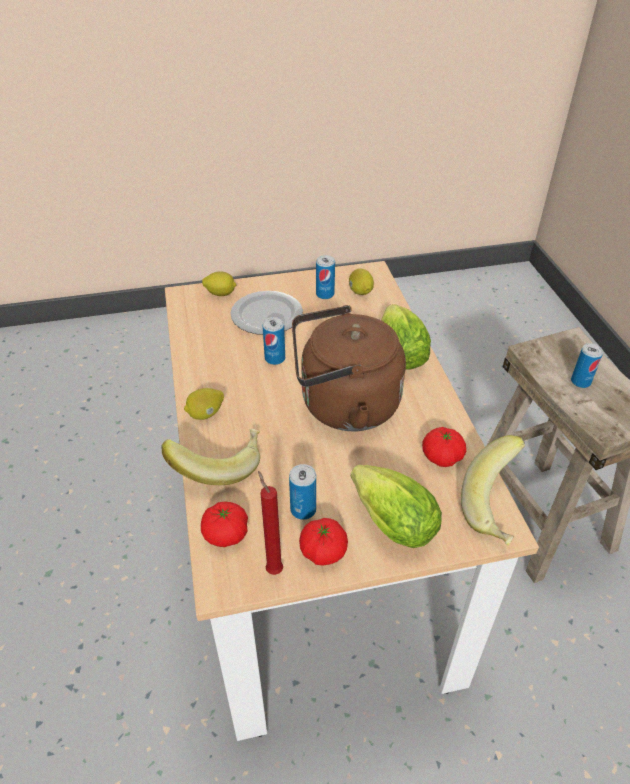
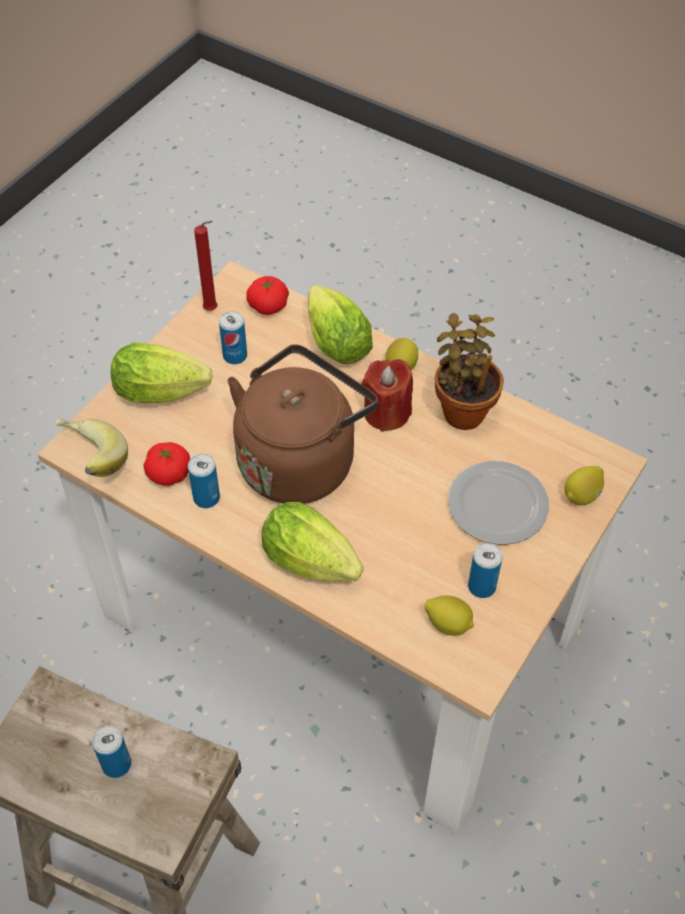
camera: 135 degrees right, 10 degrees up
banana [161,429,260,485] -> lettuce [308,285,373,365]
can [262,317,285,365] -> can moved to [188,454,220,508]
tomato [299,518,348,566] -> none
none -> red candle [361,359,413,432]
none -> potted plant [435,313,504,430]

